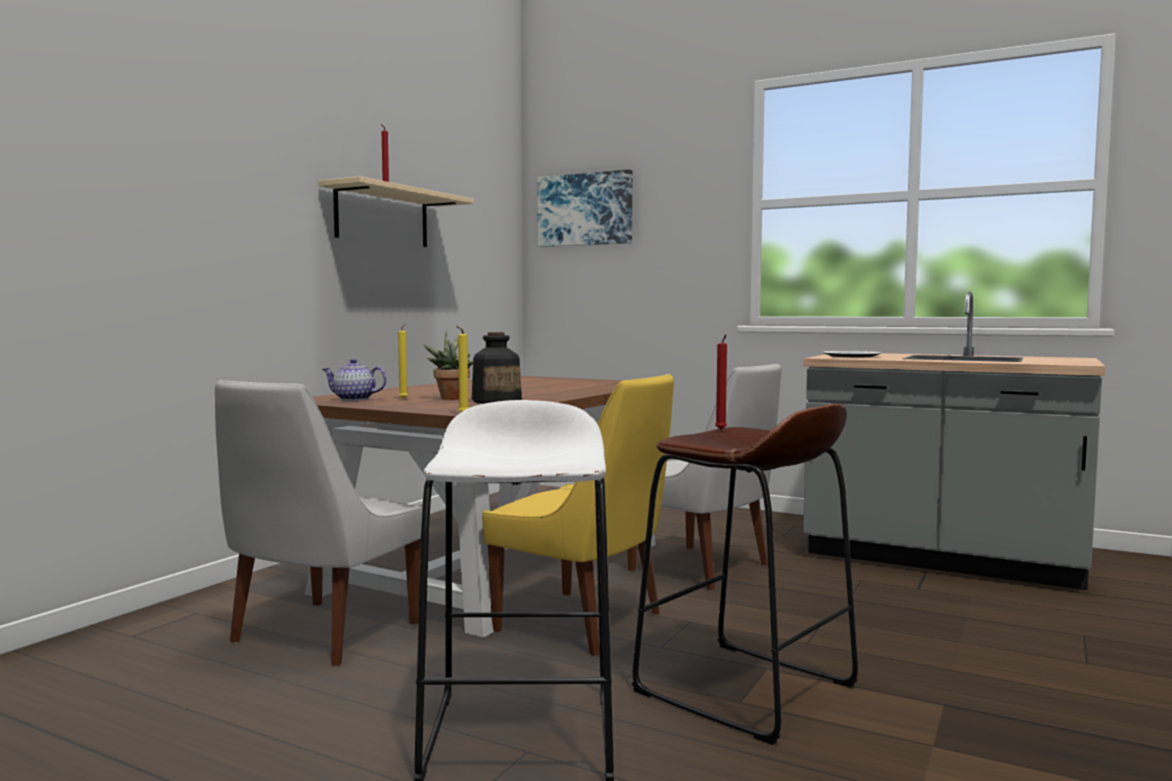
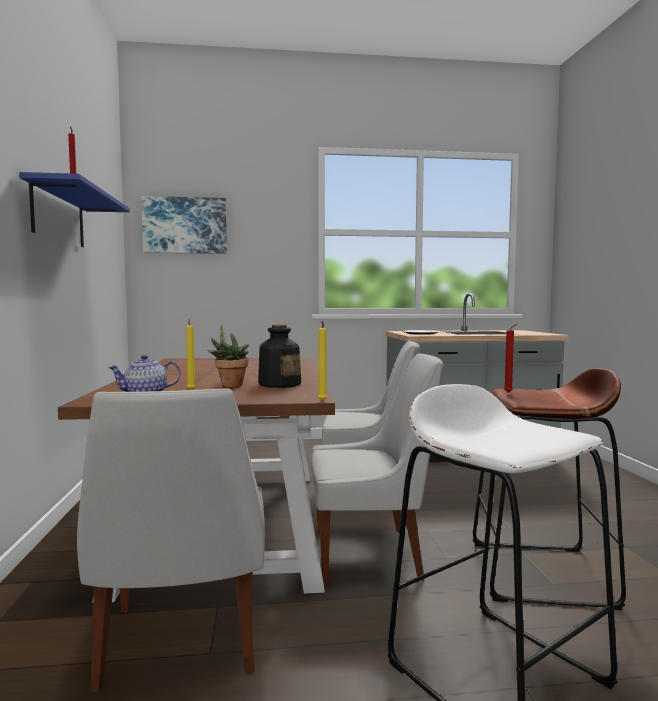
camera: 35 degrees left, 0 degrees up
beige shelf [318,176,474,247] -> blue shelf [19,172,130,247]
yellow chair [482,374,674,656] -> white chair [311,353,443,584]

